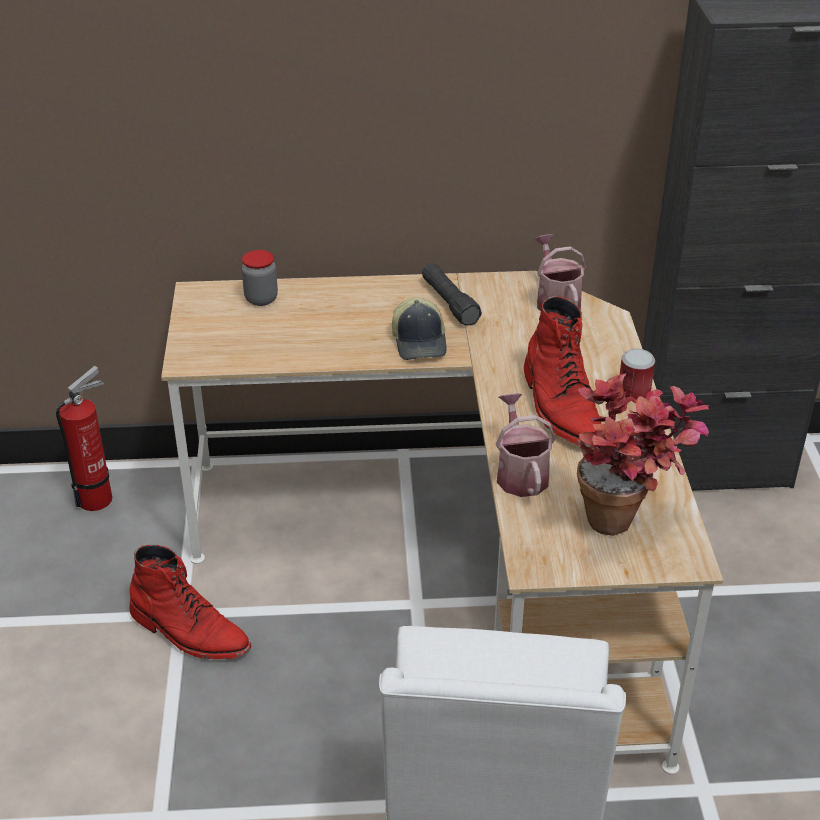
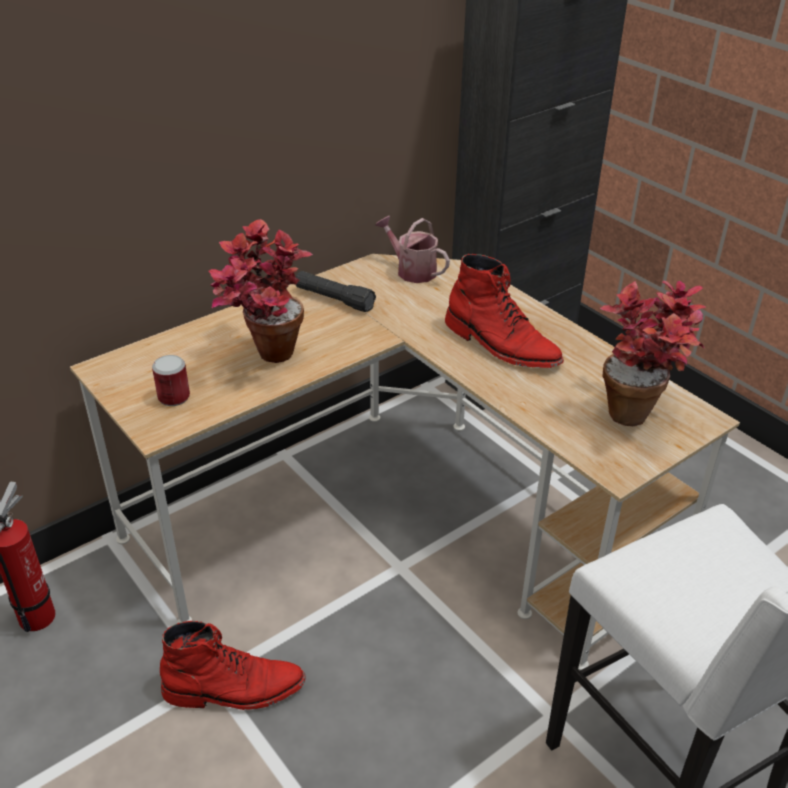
camera: 35 degrees left, 0 degrees up
jar [242,250,278,306] -> none
cap [392,297,447,360] -> none
watering can [496,393,556,497] -> none
can [620,349,655,400] -> can moved to [152,355,190,406]
none -> potted plant [208,219,313,363]

